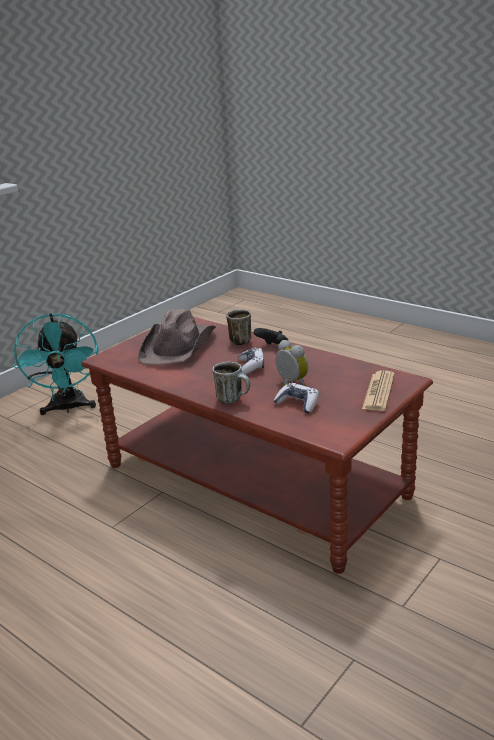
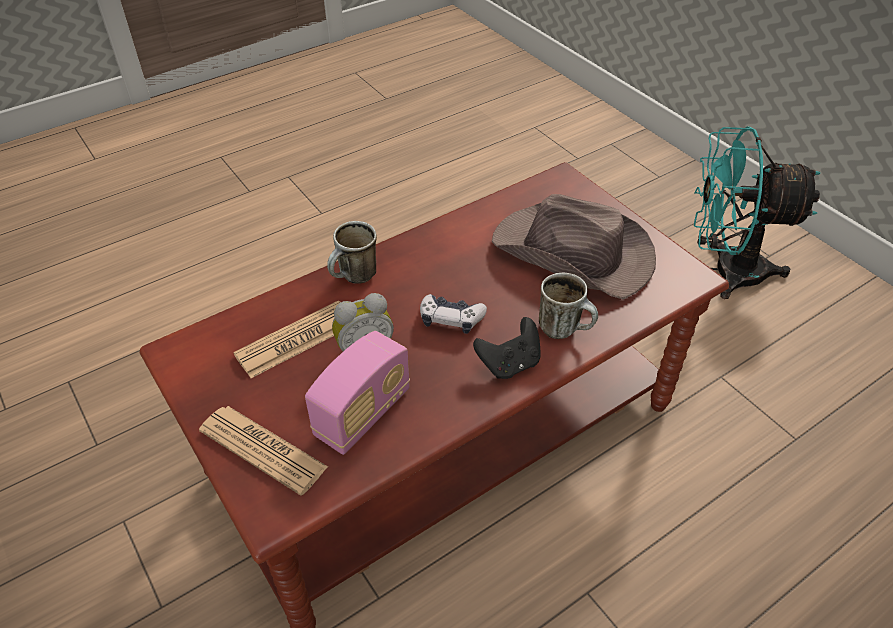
camera: 105 degrees right, 20 degrees up
game controller [273,383,319,413] -> newspaper [233,300,341,378]
none -> radio [305,331,410,455]

